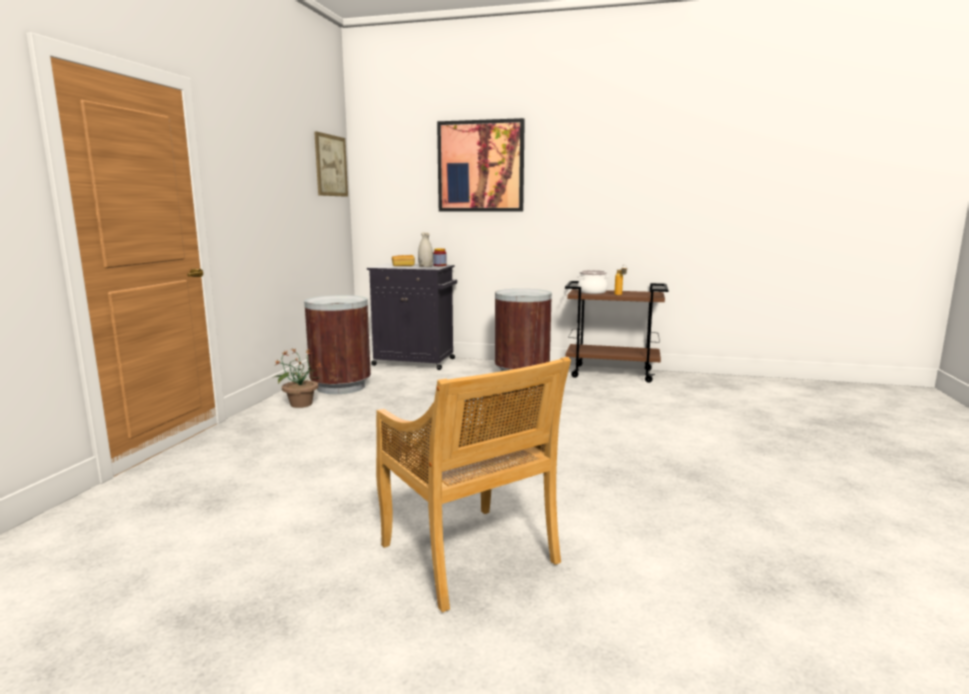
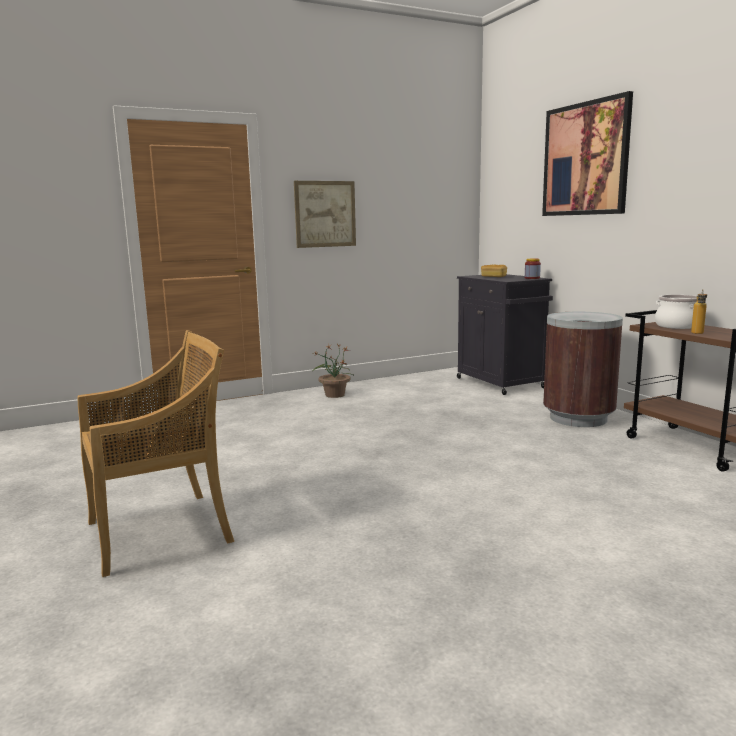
camera: 50 degrees right, 0 degrees up
brown trash can [304,295,371,394] -> none
picture [314,131,348,197] -> picture moved to [294,181,356,248]
beige chair [376,357,571,612] -> beige chair turned 135 degrees counterclockwise [78,330,234,577]
white vase [418,232,433,267] -> none

